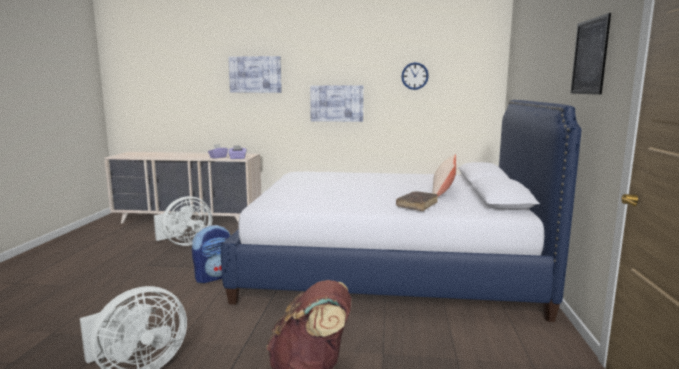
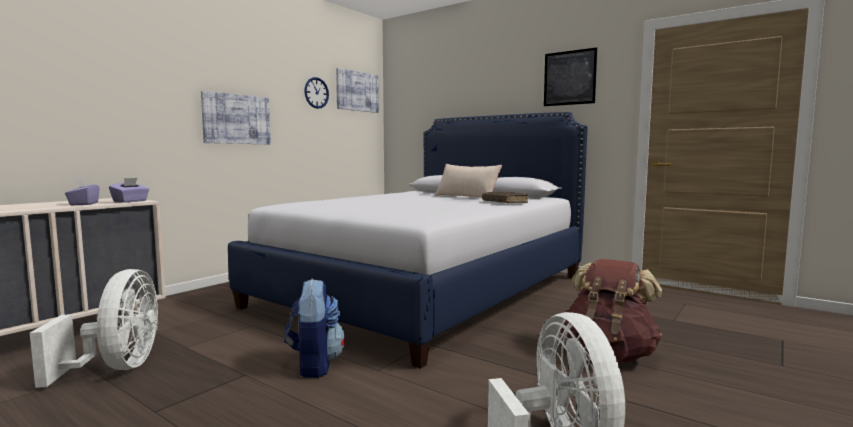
camera: 60 degrees left, 5 degrees down
picture [228,56,282,93] -> picture moved to [336,68,379,113]

